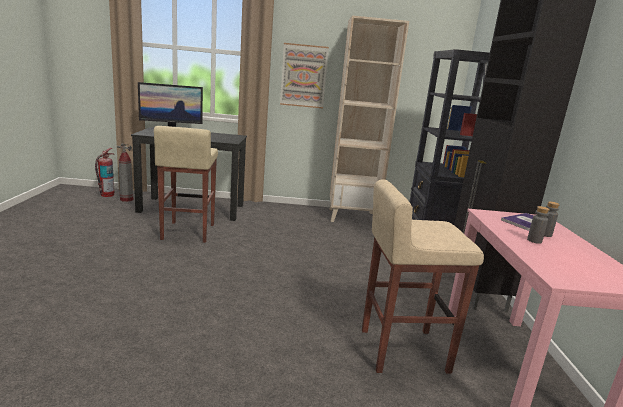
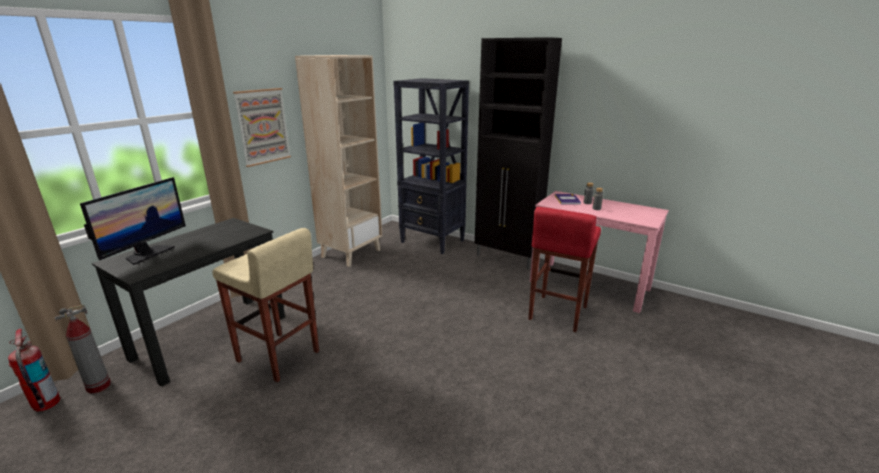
camera: 55 degrees left, 5 degrees up
beige stool [362,179,484,373] -> red stool [528,207,601,332]

